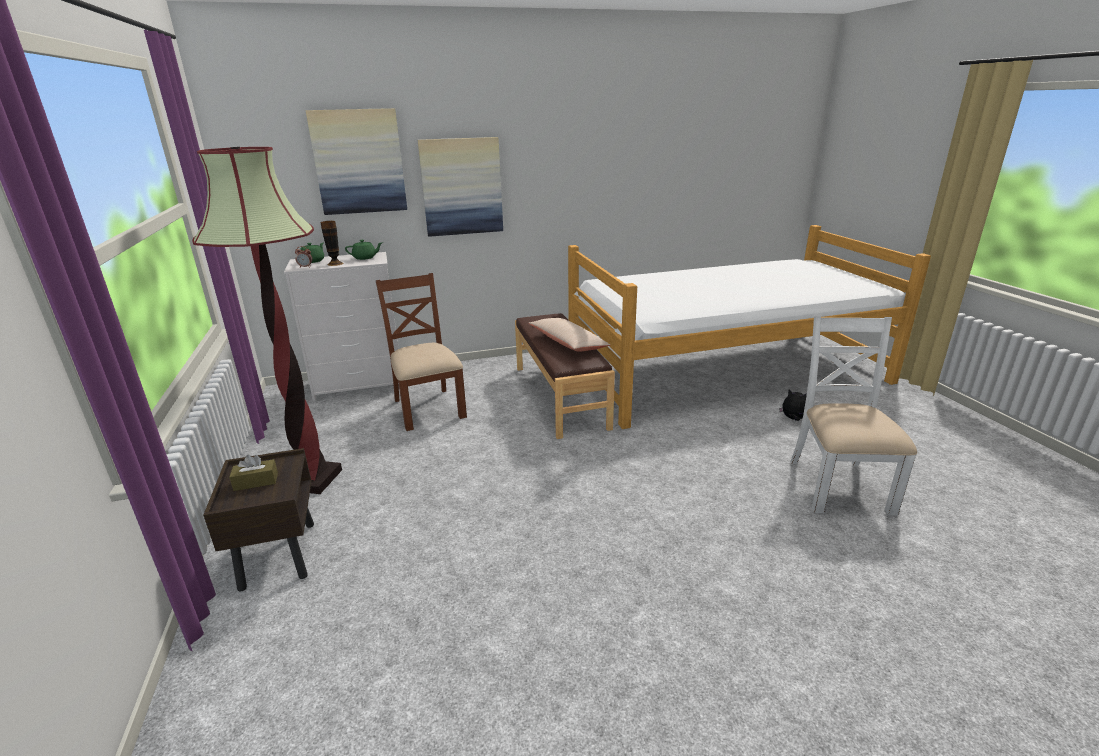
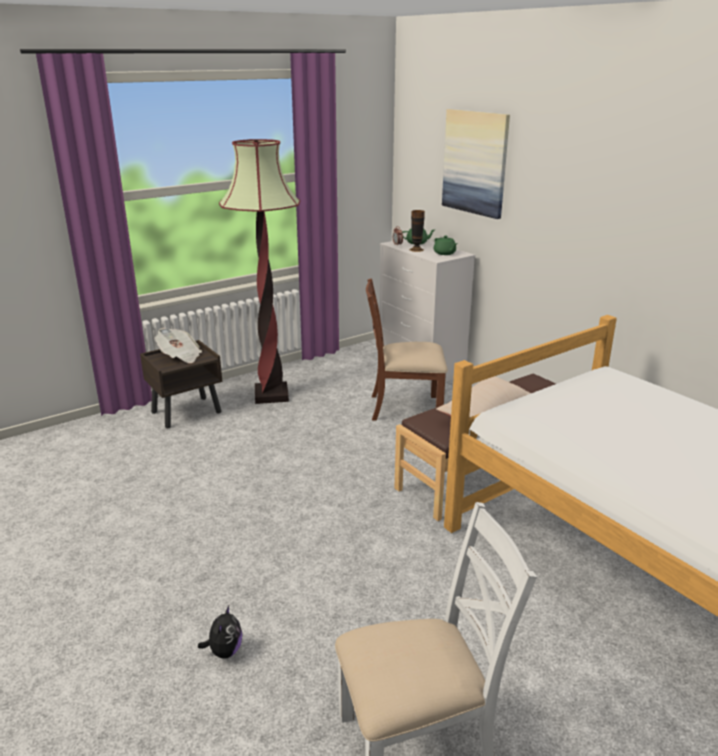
camera: 70 degrees right, 0 degrees up
brown tissue box [229,455,278,491] -> newspaper [155,328,202,363]
brown chair [376,273,467,431] -> brown chair turned 135 degrees counterclockwise [366,278,448,421]
picture [418,137,503,237] -> none
plush toy [779,389,807,421] -> plush toy moved to [198,605,243,659]

